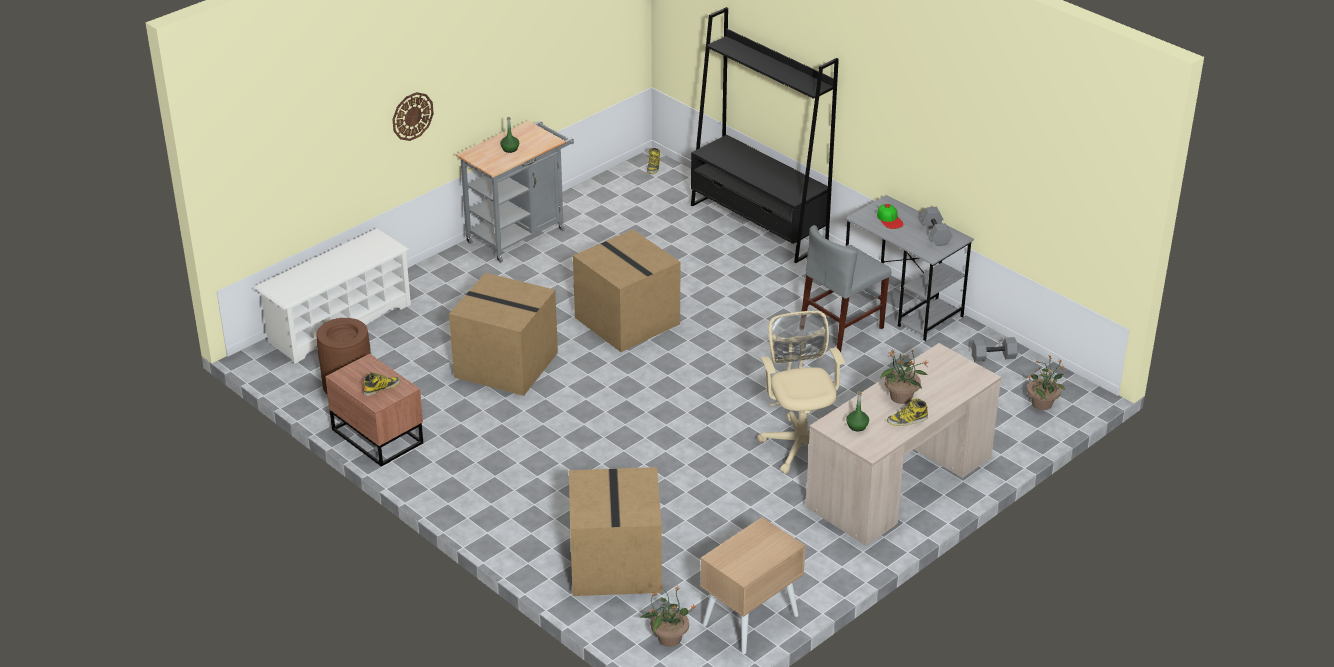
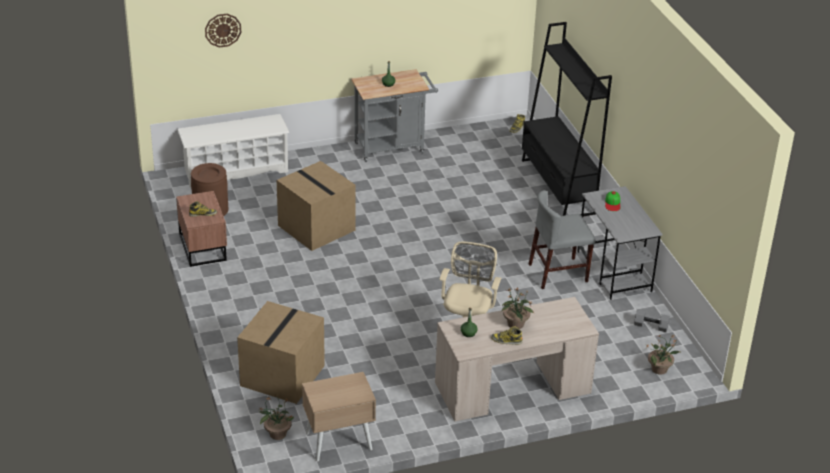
camera: 25 degrees right, 0 degrees up
wall clock [392,92,434,141] -> wall clock moved to [205,14,241,48]
cardboard box [573,229,680,352] -> none
grey dumbbell [921,207,952,246] -> none

